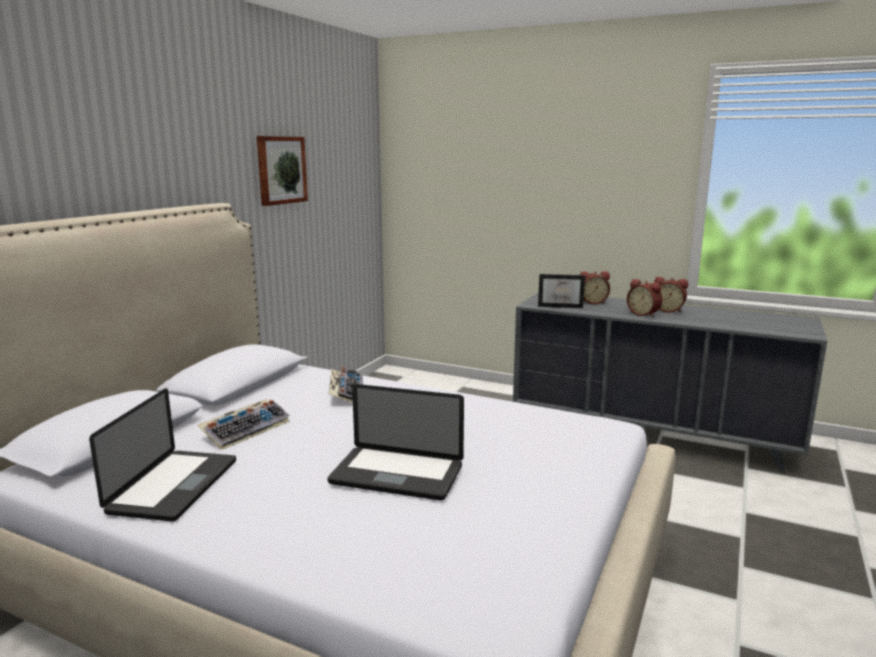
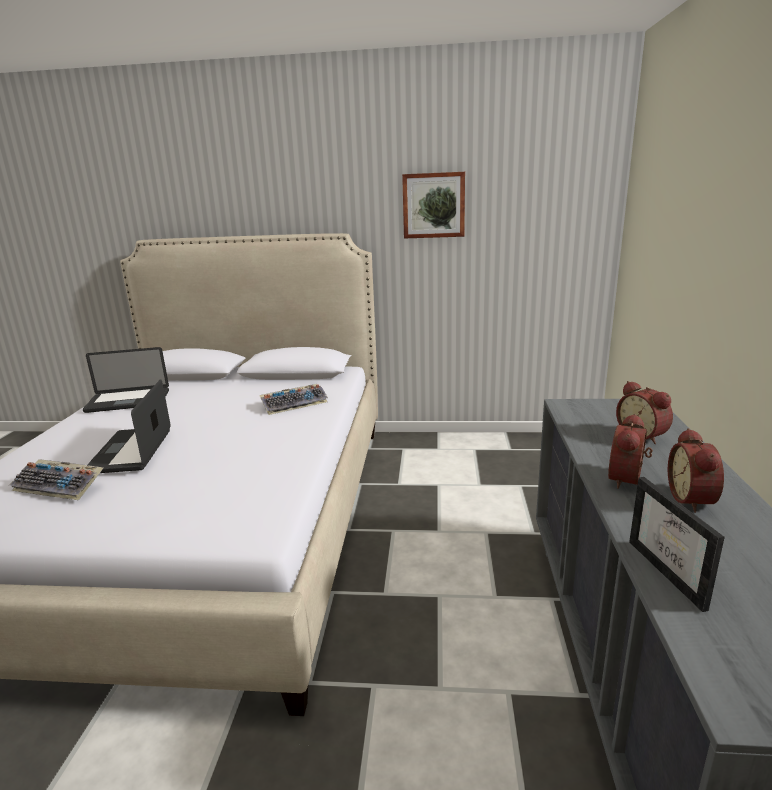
camera: 70 degrees right, 5 degrees up
keyboard [197,399,290,450] -> keyboard moved to [9,459,103,500]
picture frame [538,274,585,308] -> picture frame moved to [629,477,725,612]

